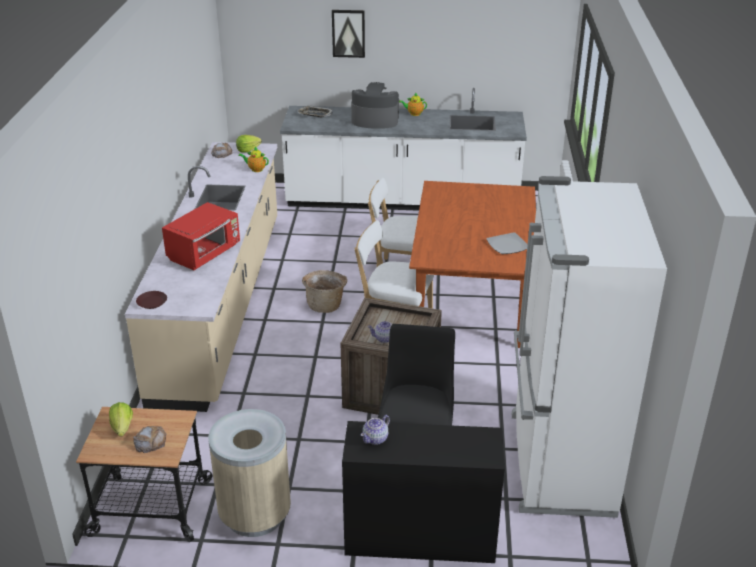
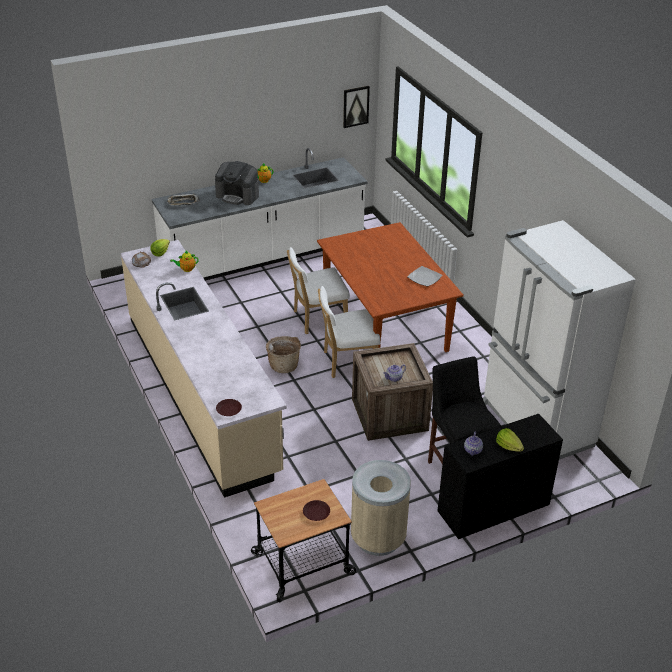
camera: 30 degrees left, 5 degrees up
lettuce [109,402,133,437] -> lettuce moved to [496,428,524,452]
bread [133,426,166,453] -> brown plate [303,500,330,521]
red microwave [162,202,240,270] -> none
picture [332,10,365,58] -> picture moved to [343,86,370,128]
coffee machine [351,82,399,129] -> coffee machine turned 135 degrees counterclockwise [215,161,259,205]

